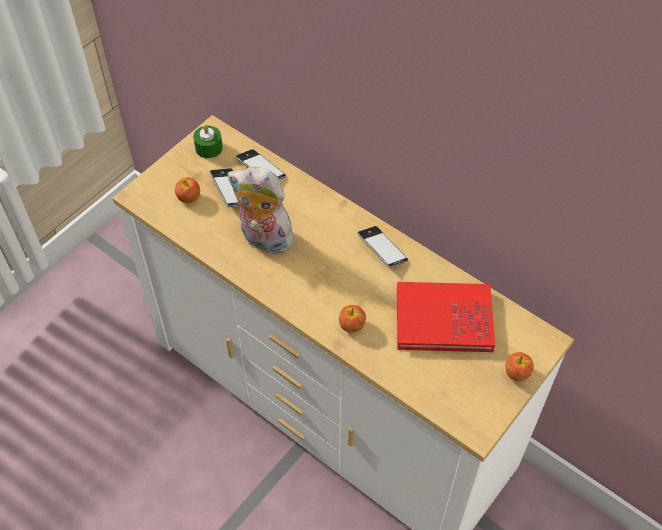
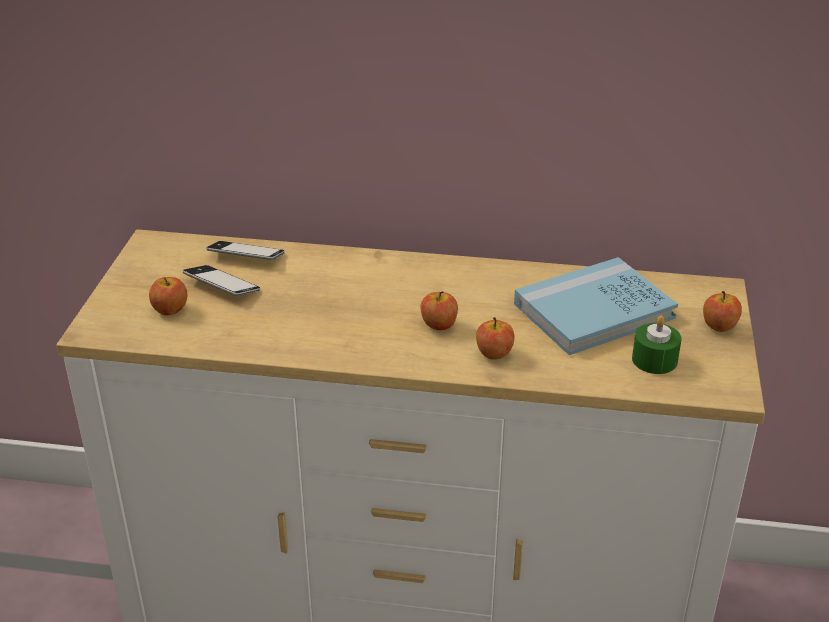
camera: 30 degrees left, 20 degrees down
green candle [193,125,223,158] -> green candle moved to [632,316,681,374]
plush toy [228,167,296,254] -> none
phone [357,226,408,268] -> none
red book [397,282,495,352] -> blue book [514,257,678,355]
none -> apple [421,291,458,330]

